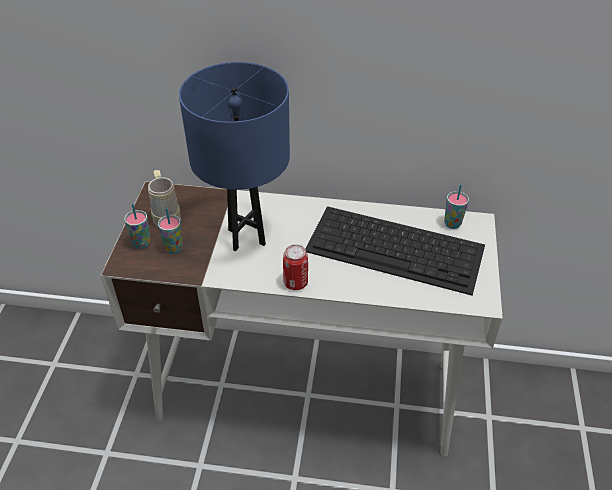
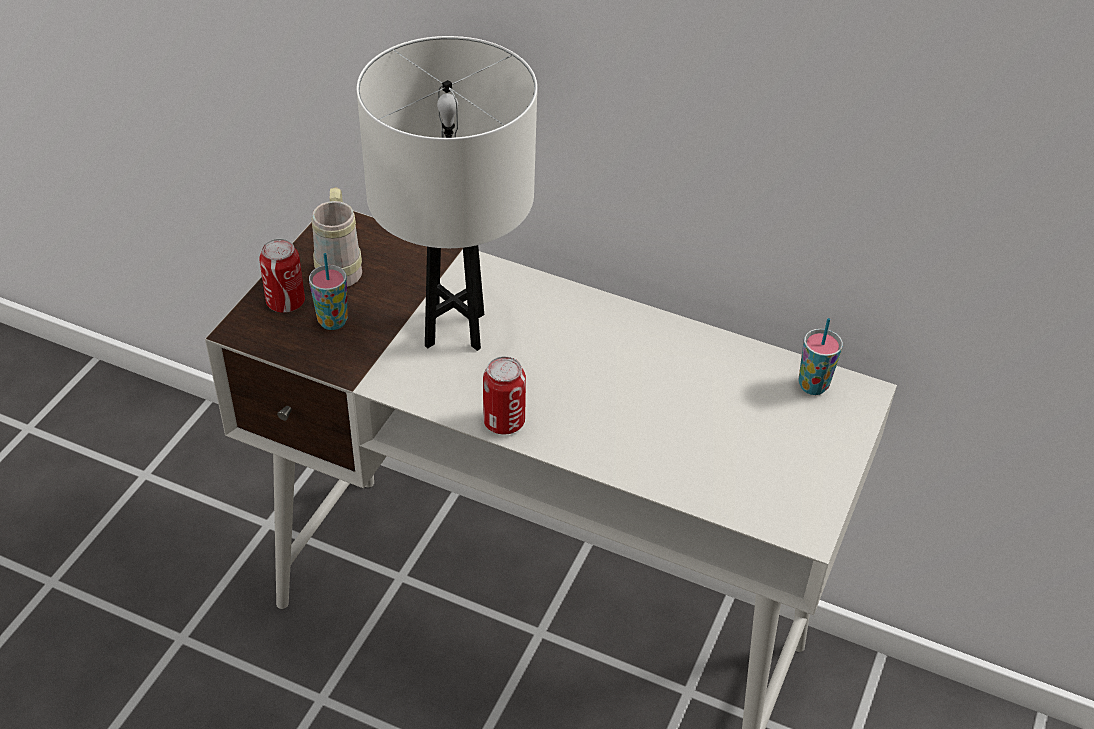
camera: 15 degrees right, 0 degrees up
cup [124,203,151,249] -> can [259,239,305,313]
blue table lamp [179,62,290,251] -> white table lamp [357,36,537,351]
keyboard [305,206,485,296] -> none

